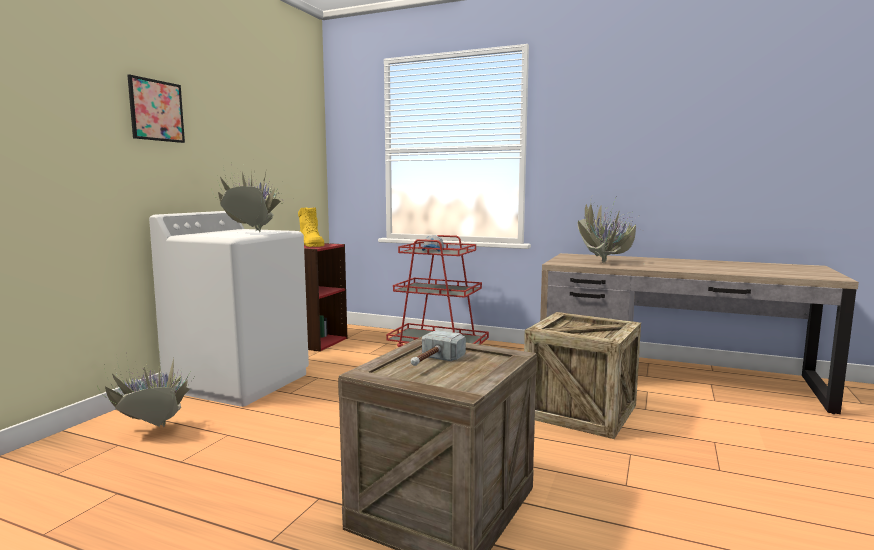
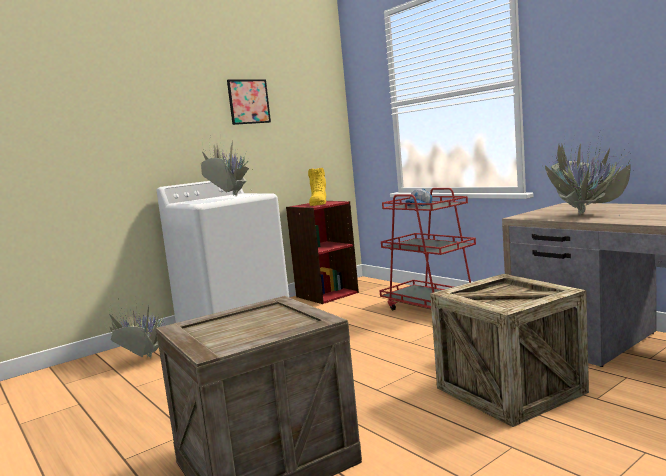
camera: 30 degrees right, 0 degrees up
picture [127,74,185,143] -> picture moved to [227,79,271,125]
hammer [411,330,466,366] -> none

